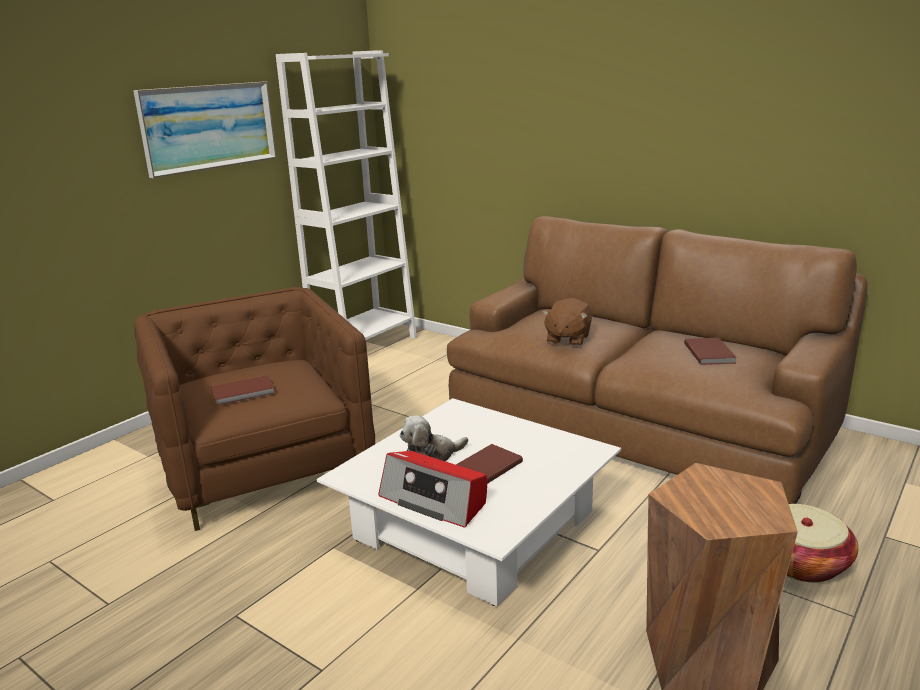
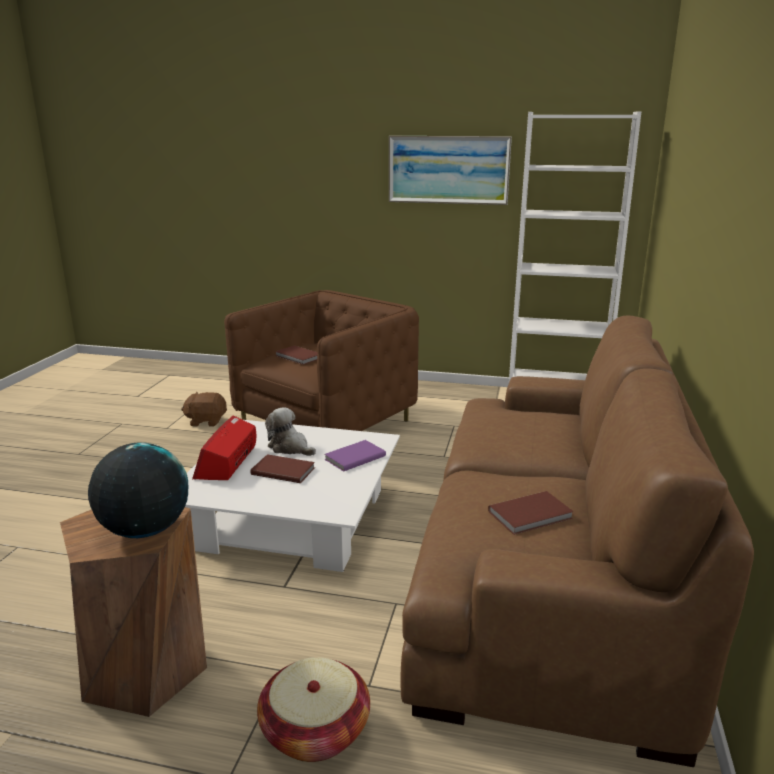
camera: 65 degrees right, 0 degrees up
brown plush toy [542,298,592,346] -> brown plush toy moved to [181,392,227,426]
none -> globe [88,442,188,538]
none -> purple book [324,440,386,472]

